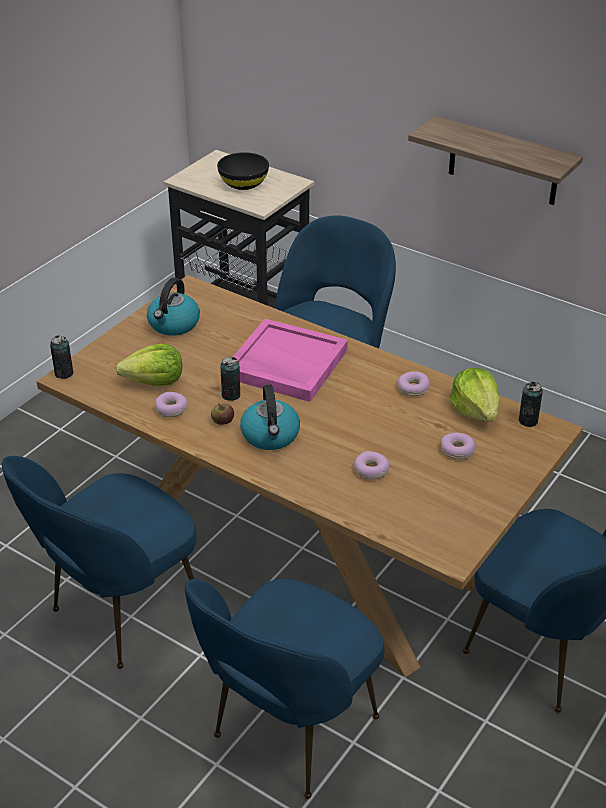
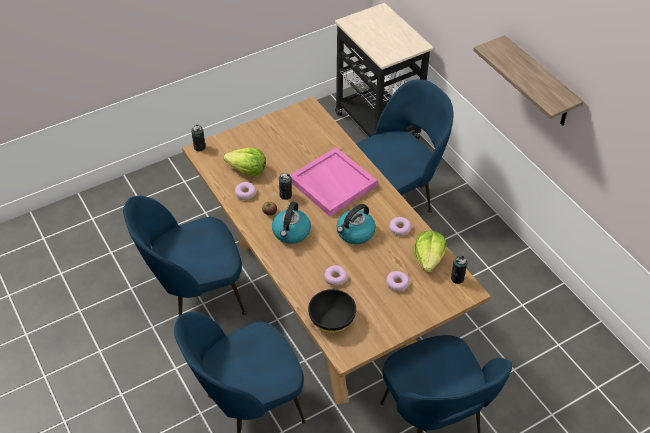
camera: 25 degrees right, 10 degrees up
kettle [147,278,200,336] -> kettle moved to [336,204,376,244]
black bowl [217,152,269,190] -> black bowl moved to [308,289,356,332]

